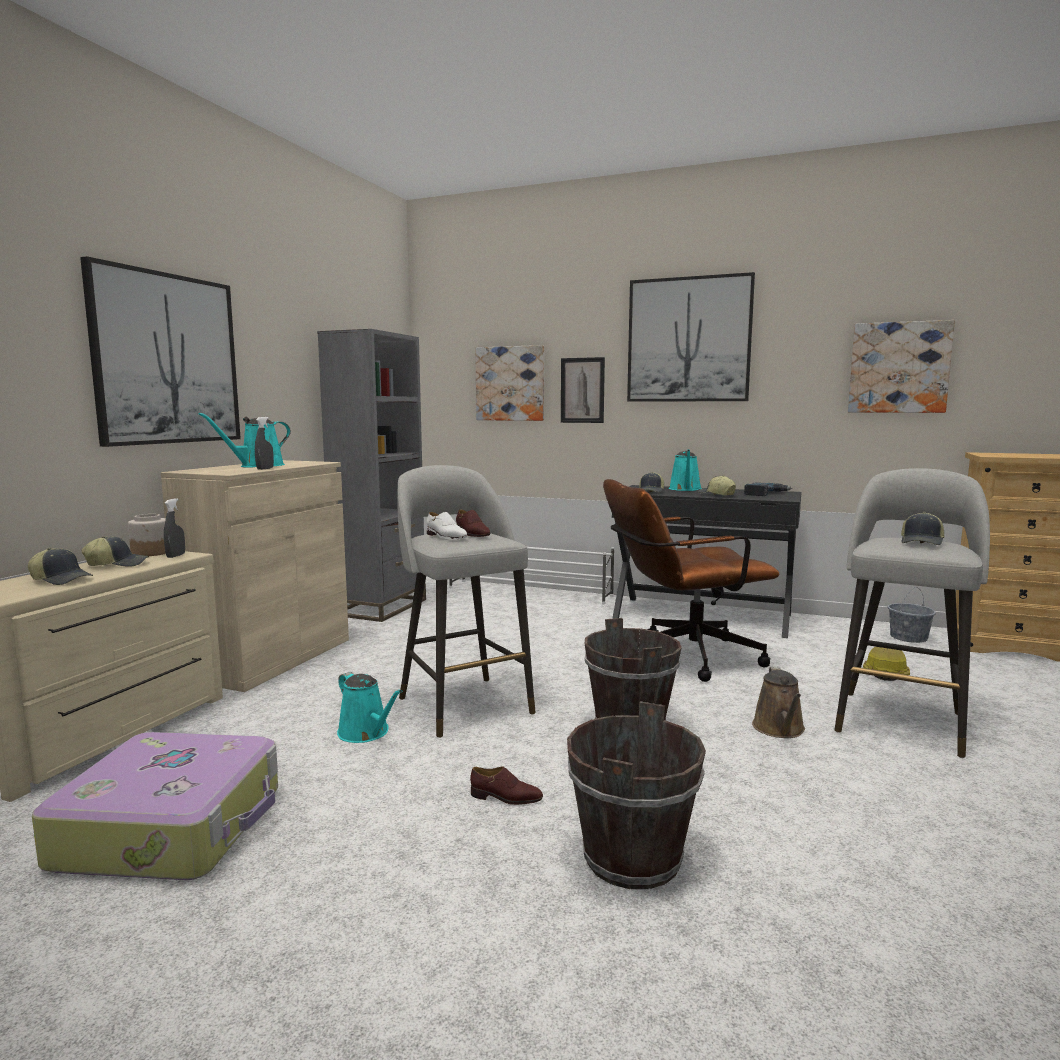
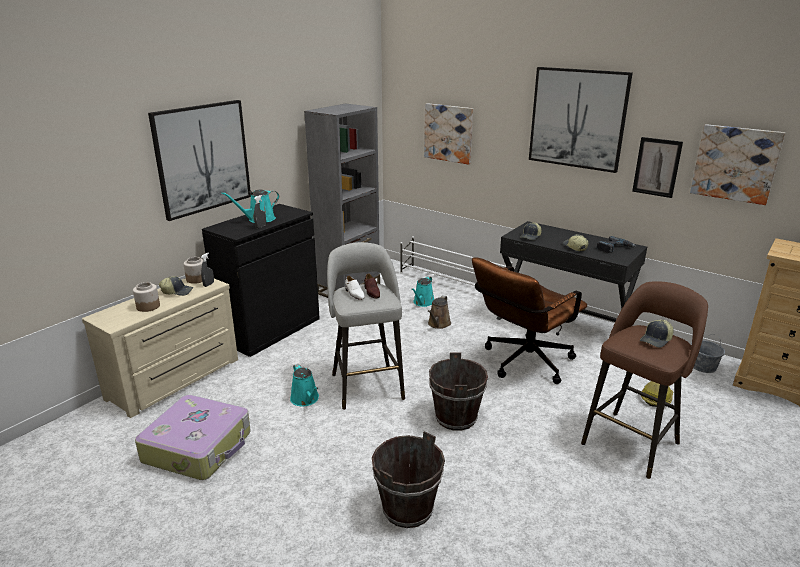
camera: 15 degrees right, 15 degrees up
cap [28,548,94,585] -> jar [133,282,160,312]
beige cabinet [161,460,349,692] -> black cabinet [202,204,320,357]
brown shoe [470,766,543,805] -> none
picture [561,357,605,423] -> picture moved to [632,137,683,198]
brown office chair [603,479,779,682] -> brown office chair turned 45 degrees counterclockwise [472,257,587,384]
turquoise watering can [669,449,702,491] -> turquoise watering can moved to [411,276,434,307]
brown watering can [752,667,805,738] -> brown watering can moved to [428,296,451,329]
grey stool [835,468,990,758] -> brown stool [581,281,708,479]

